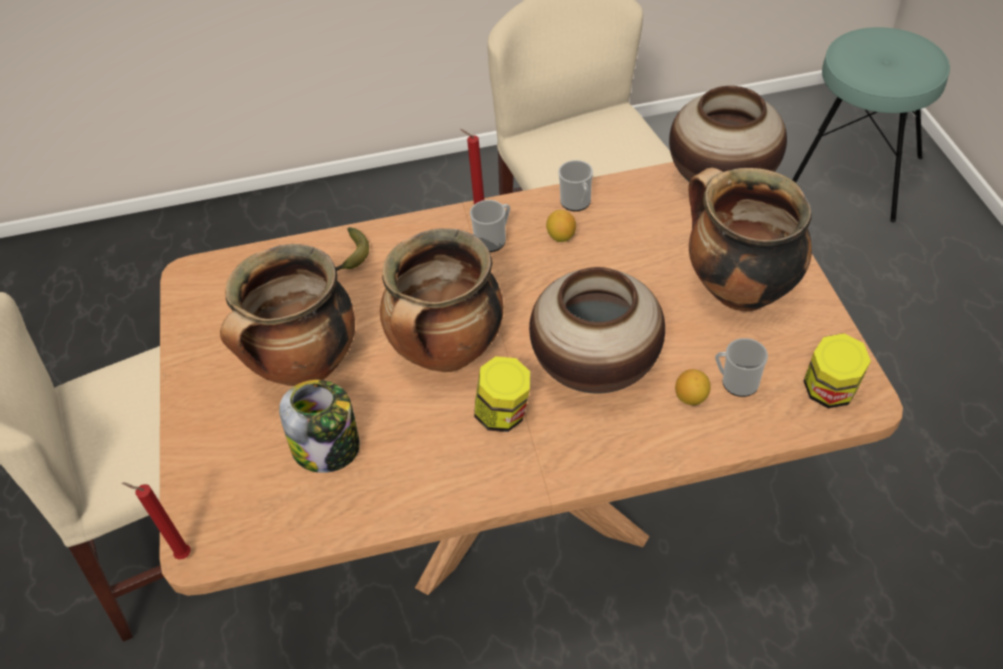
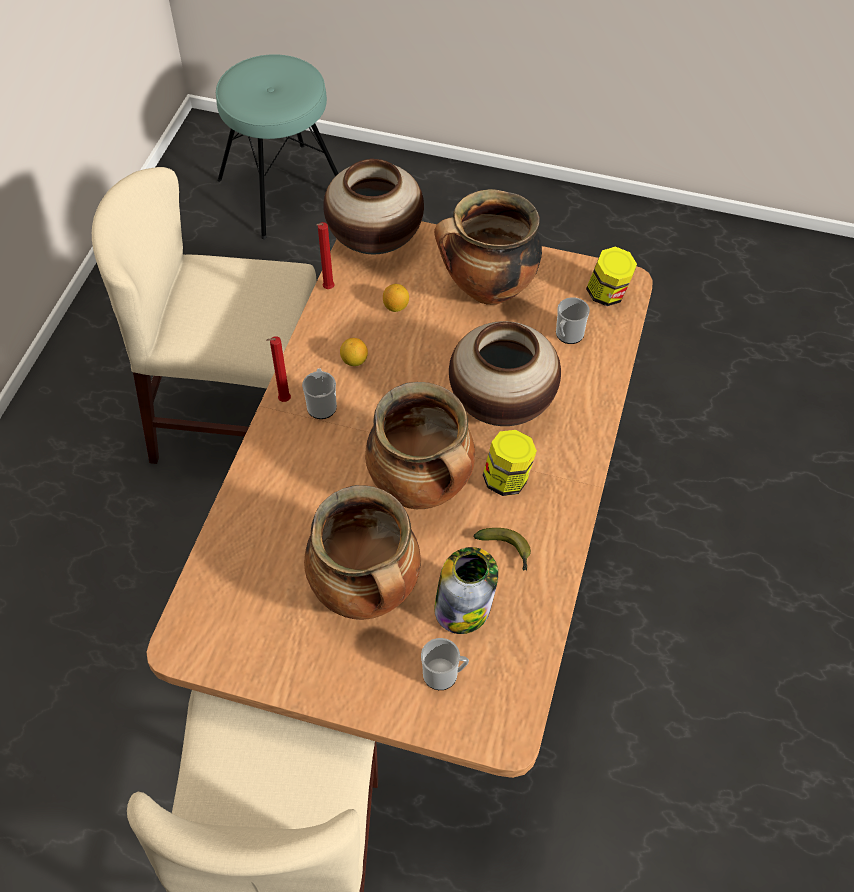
camera: 65 degrees left, 5 degrees up
red candle [122,482,191,560] -> red candle moved to [316,222,334,289]
banana [336,227,369,271] -> banana moved to [473,528,531,571]
mug [558,160,593,211] -> mug moved to [421,638,469,690]
lemon [675,369,711,405] -> lemon moved to [383,284,409,312]

